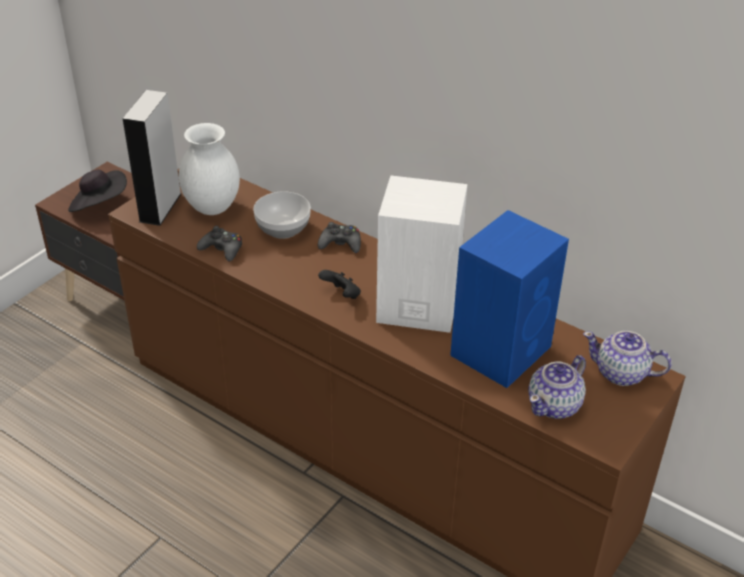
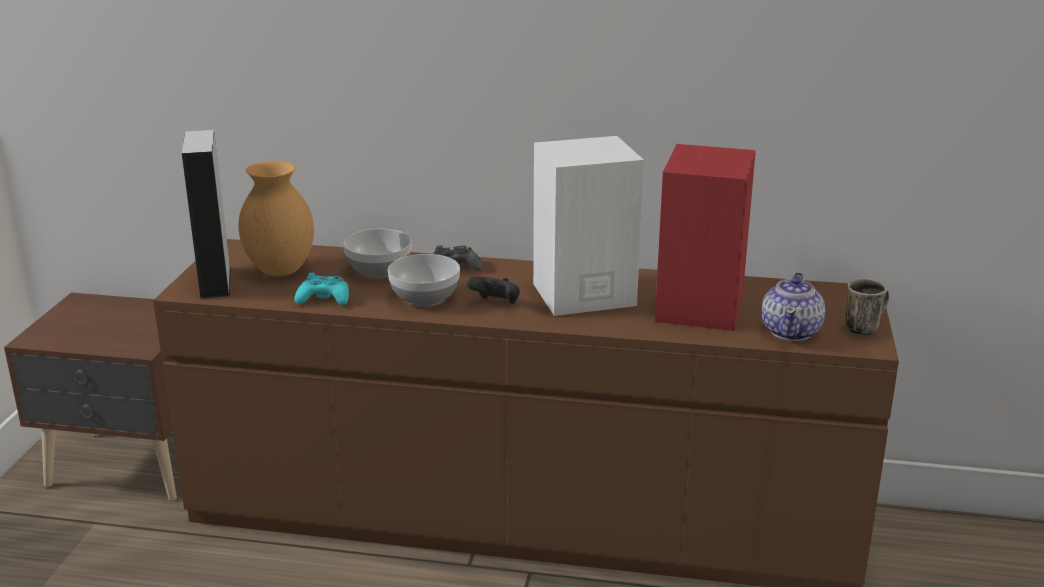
camera: 25 degrees left, 15 degrees down
black hat [68,170,127,212] -> none
white vase [179,123,240,215] -> brown vase [239,161,314,276]
black game controller [197,226,242,261] -> turquoise game controller [295,273,349,305]
blue speaker [450,210,569,388] -> red speaker [655,144,756,331]
teapot [583,331,672,386] -> none
none -> bowl [388,254,460,307]
none -> mug [845,279,889,335]

